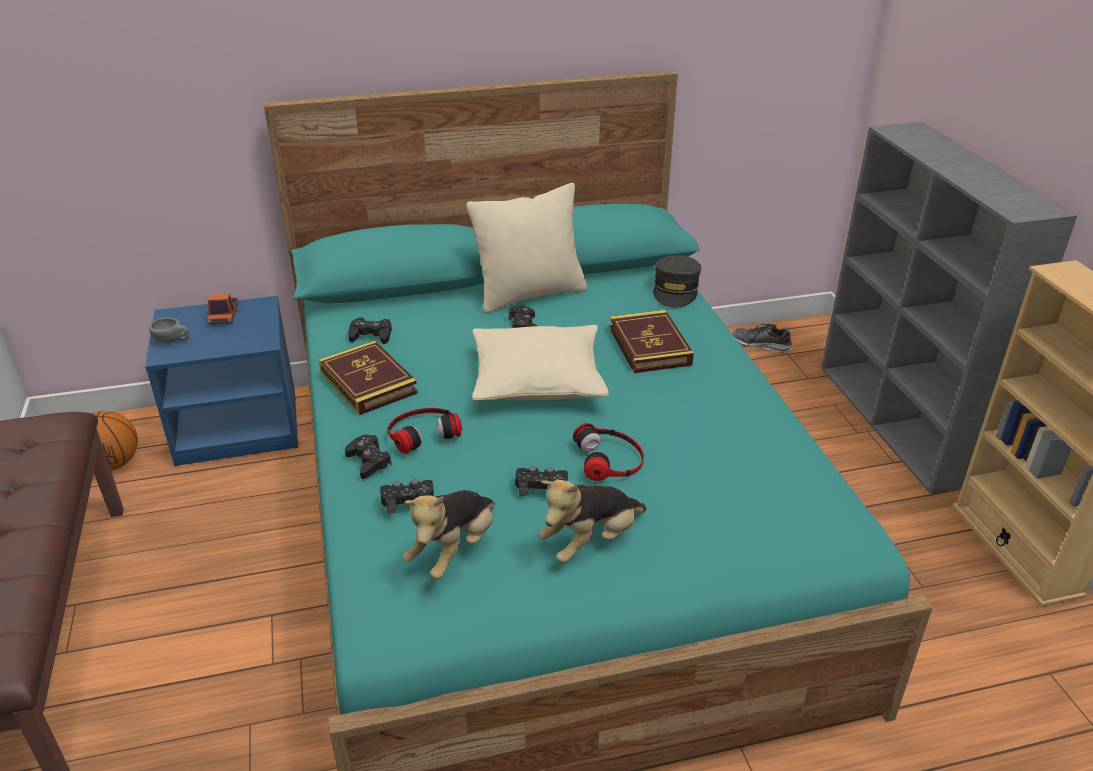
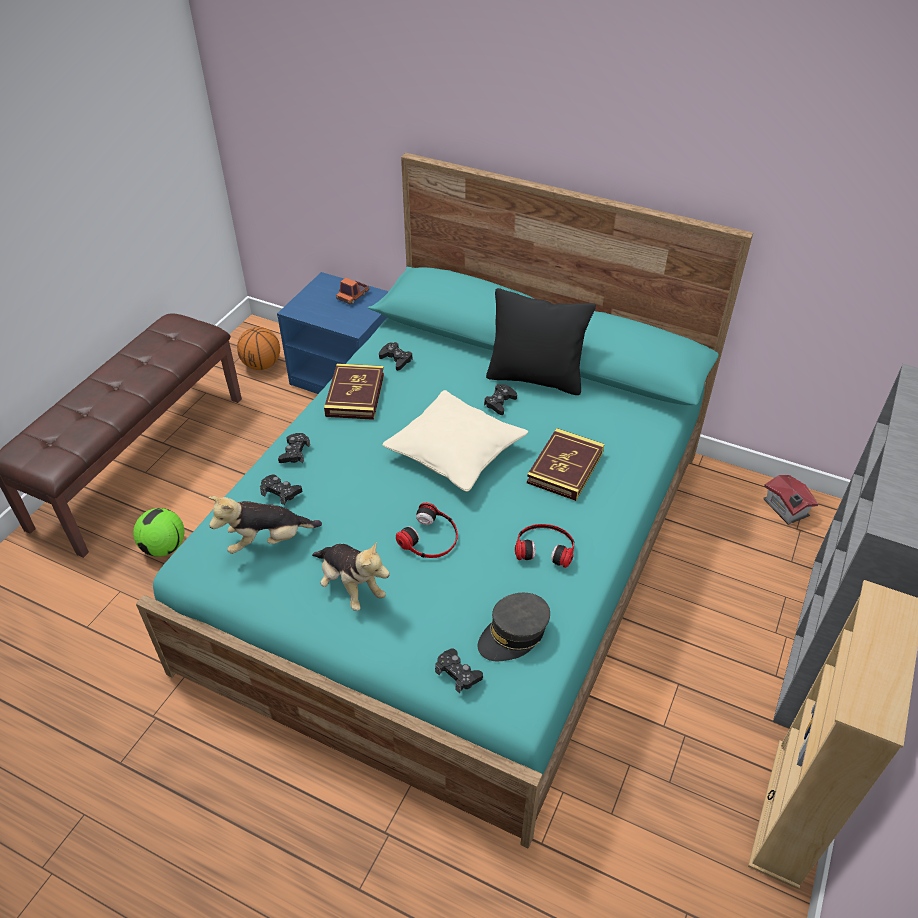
camera: 40 degrees right, 10 degrees up
grey cup [149,317,190,344] -> none
headphones [387,408,462,454] -> headphones moved to [515,524,574,568]
beige pillow [466,183,587,313] -> black pillow [486,288,596,395]
black game controller [515,466,568,496] -> black game controller moved to [435,648,483,694]
plush toy [539,480,646,563] -> plush toy turned 135 degrees counterclockwise [312,542,390,611]
grey cap [653,255,701,308] -> grey cap moved to [478,593,550,661]
shoe [732,324,792,352] -> toy house [764,475,818,525]
none -> football [133,508,184,557]

